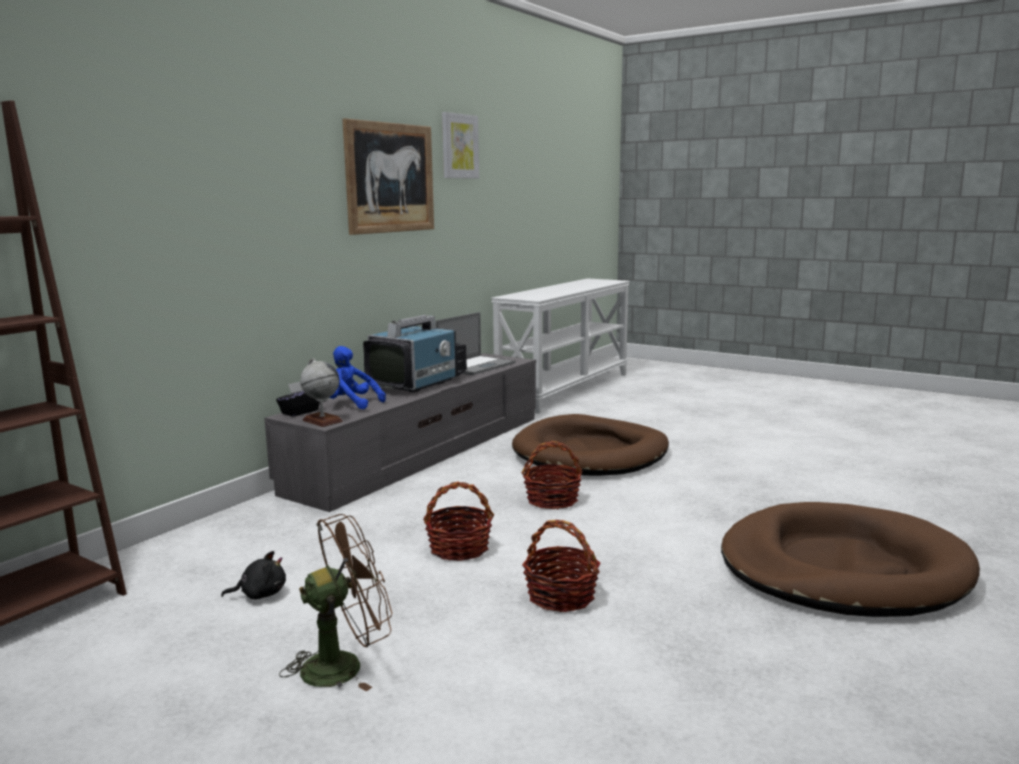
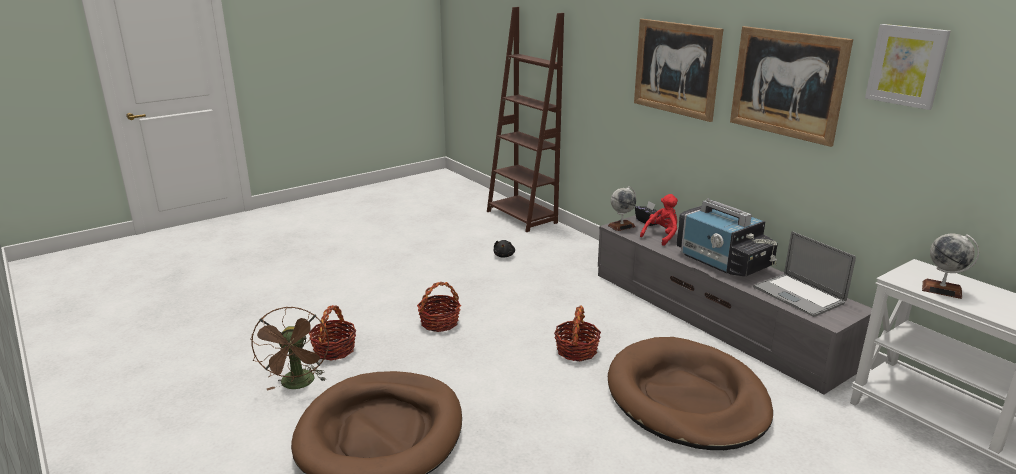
camera: 110 degrees right, 10 degrees up
brown fan [279,514,393,691] -> brown fan moved to [250,307,329,391]
blue plush toy [329,346,386,409] -> red plush toy [640,194,678,246]
basket [423,481,494,561] -> basket moved to [309,305,356,360]
none -> picture [634,19,723,122]
none -> globe [922,234,979,299]

